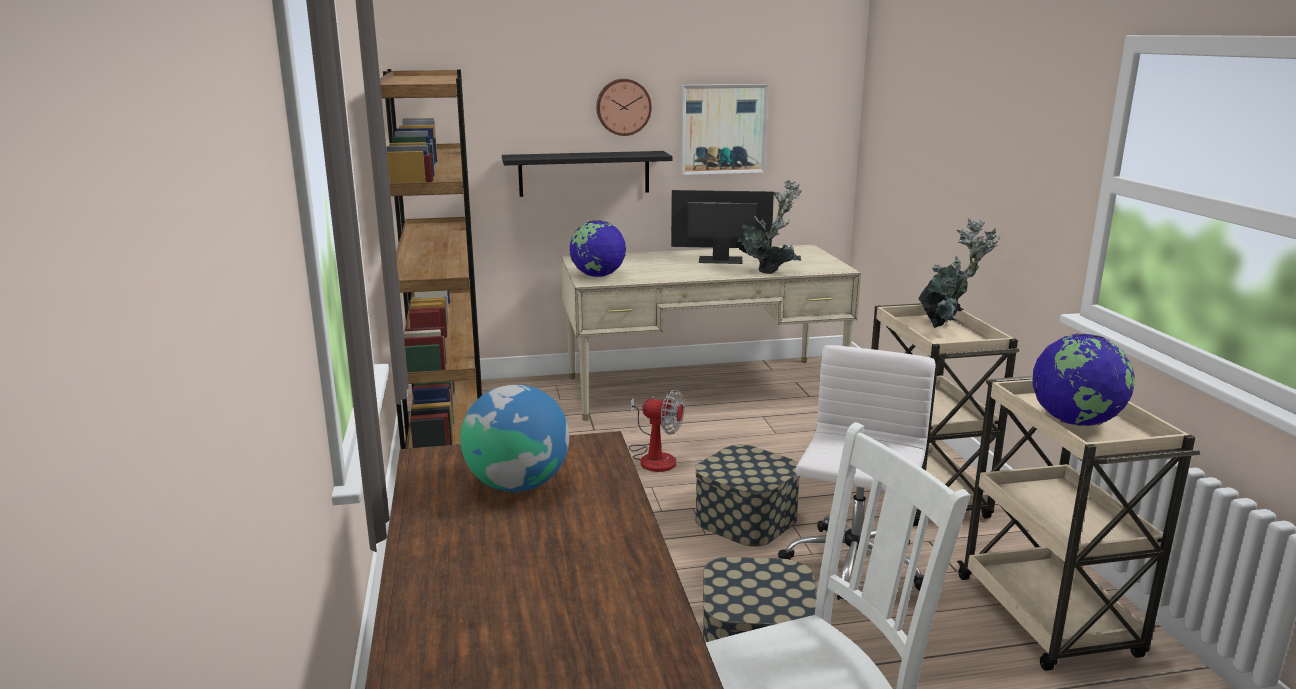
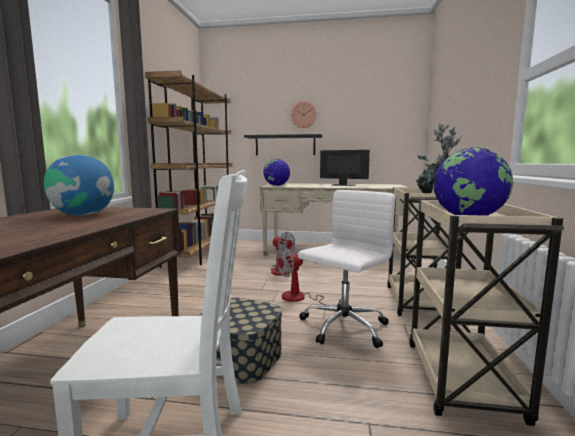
camera: 20 degrees right, 10 degrees down
picture [681,84,768,175] -> none
storage box [695,445,800,547] -> fan [276,248,350,306]
potted plant [736,180,802,274] -> none

